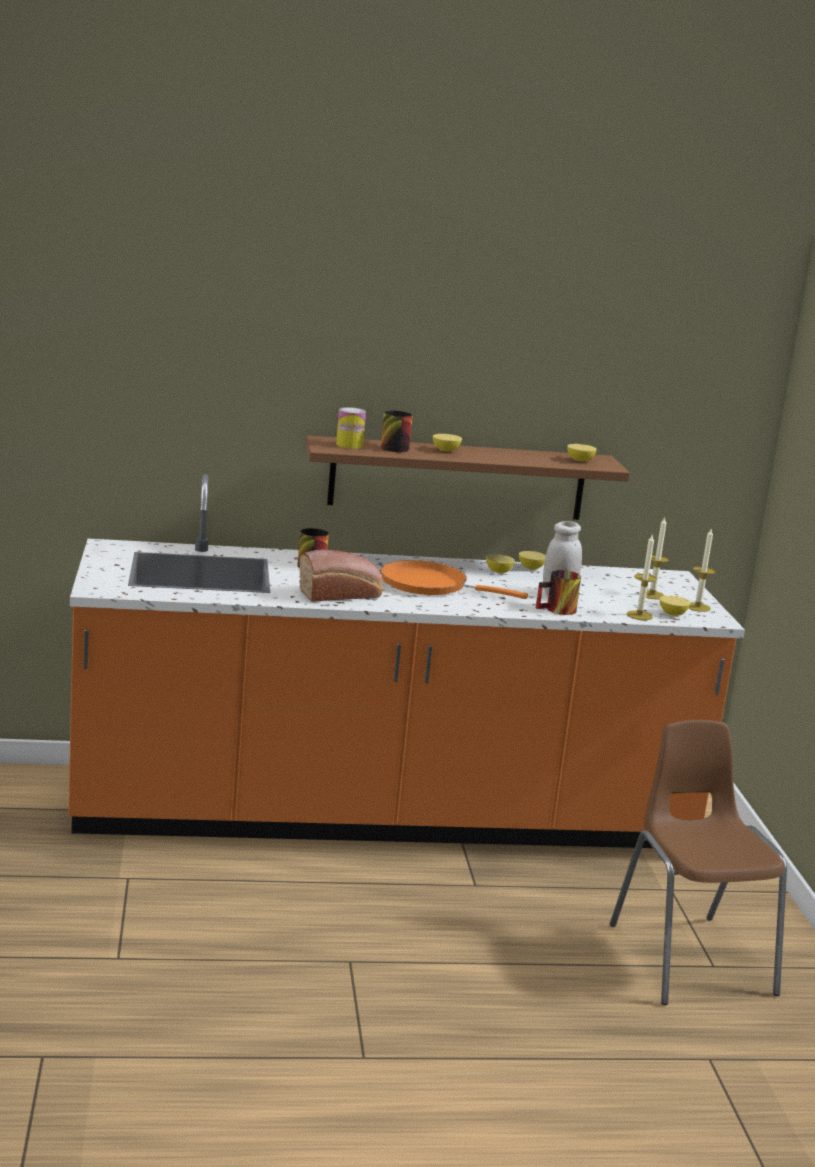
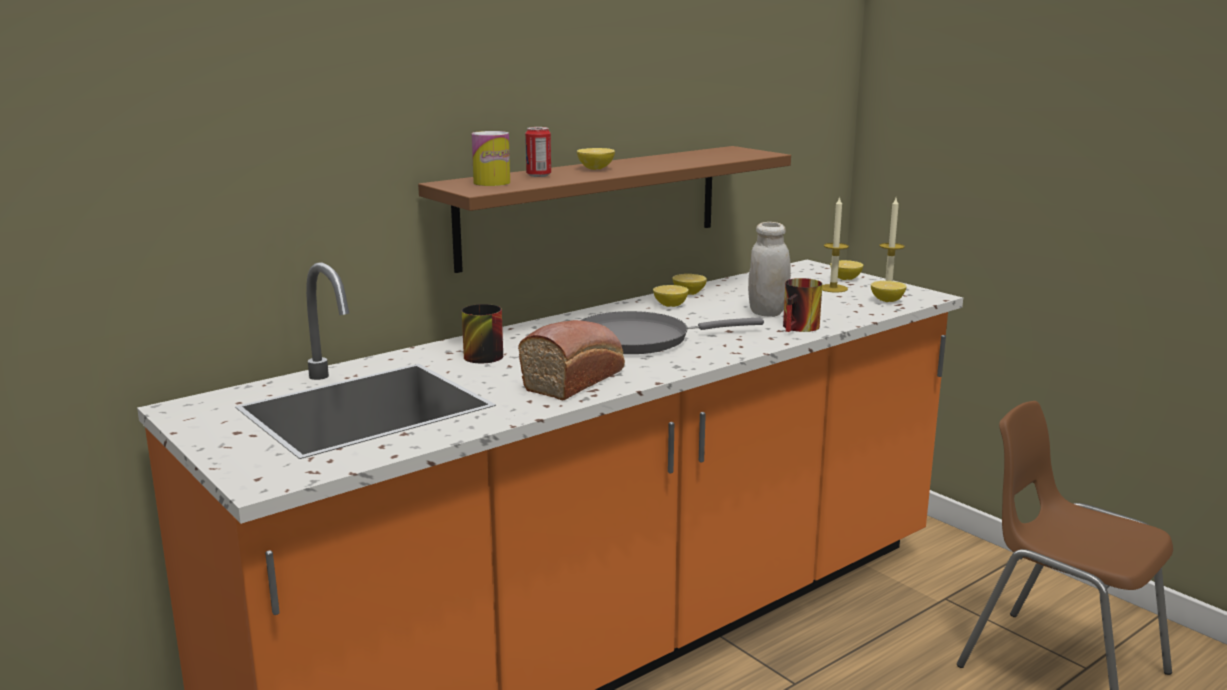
camera: 30 degrees left, 0 degrees up
orange frying pan [380,560,528,599] -> grey frying pan [581,311,764,354]
mug [381,411,413,452] -> can [525,127,551,177]
lemon [567,444,597,462] -> lemon moved to [830,260,863,280]
candle [627,535,657,620] -> none

